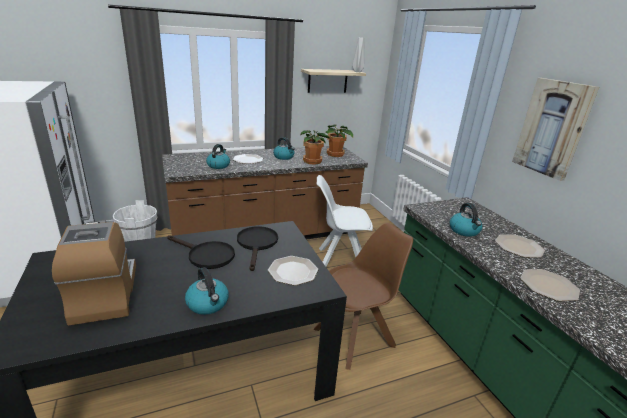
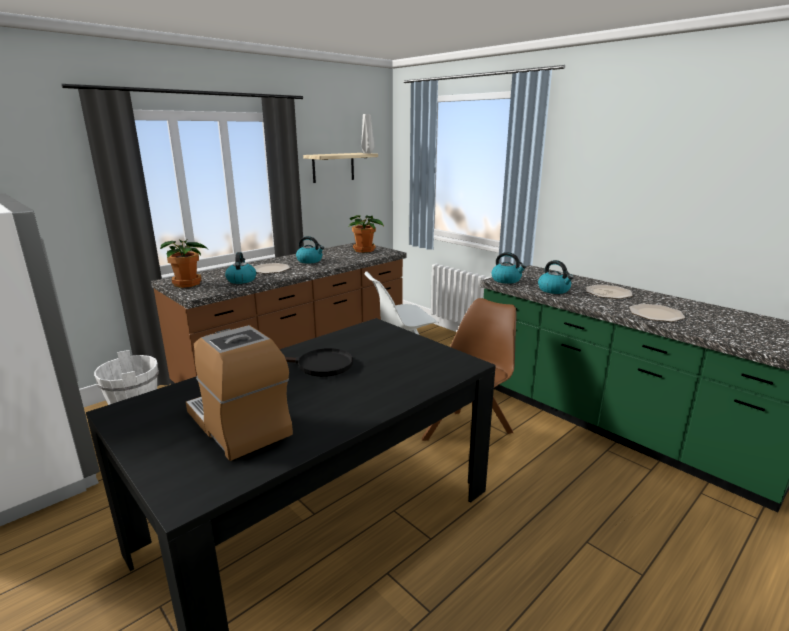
camera: 20 degrees left, 5 degrees down
kettle [185,267,229,315] -> kettle moved to [491,252,526,284]
black frying pan [237,226,278,271] -> none
plate [268,256,318,286] -> none
potted plant [301,130,331,165] -> potted plant moved to [160,240,208,288]
picture [512,78,599,181] -> none

